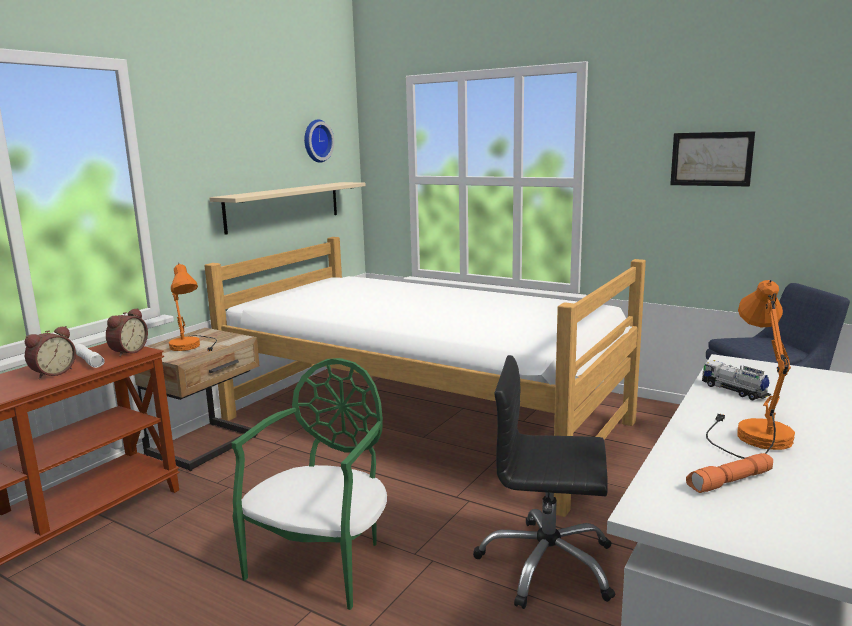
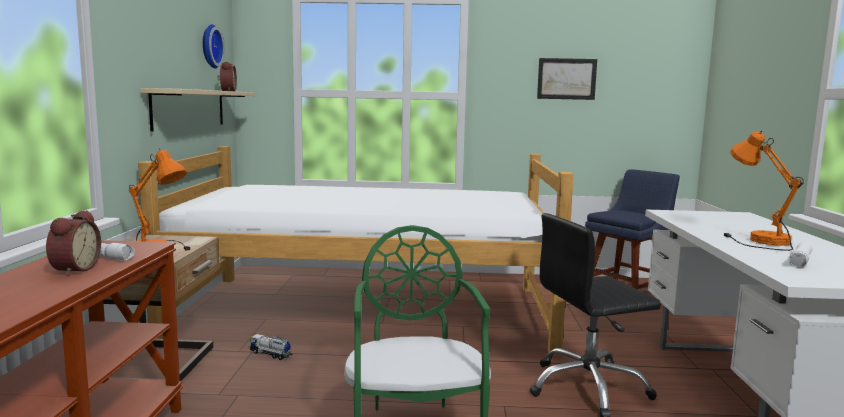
camera: 30 degrees left, 5 degrees down
alarm clock [106,308,148,357] -> alarm clock moved to [217,62,237,91]
orange flashlight [686,453,773,493] -> white flashlight [789,242,812,268]
toy truck [702,360,771,400] -> toy truck moved to [250,334,293,360]

